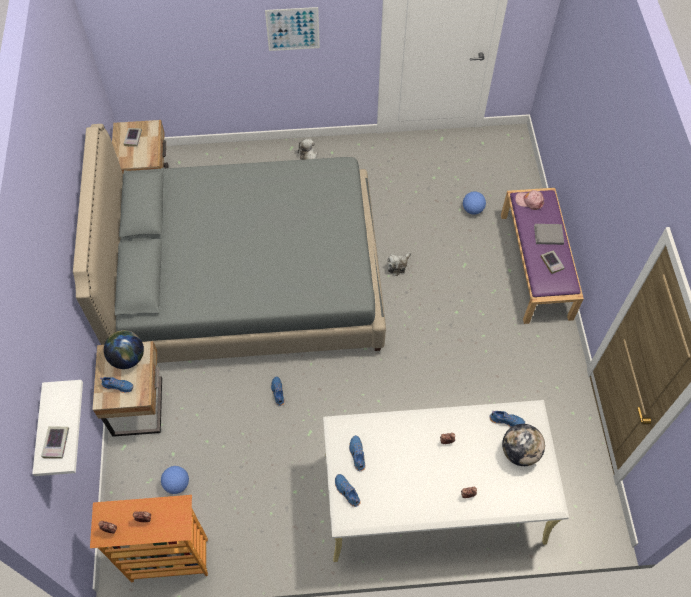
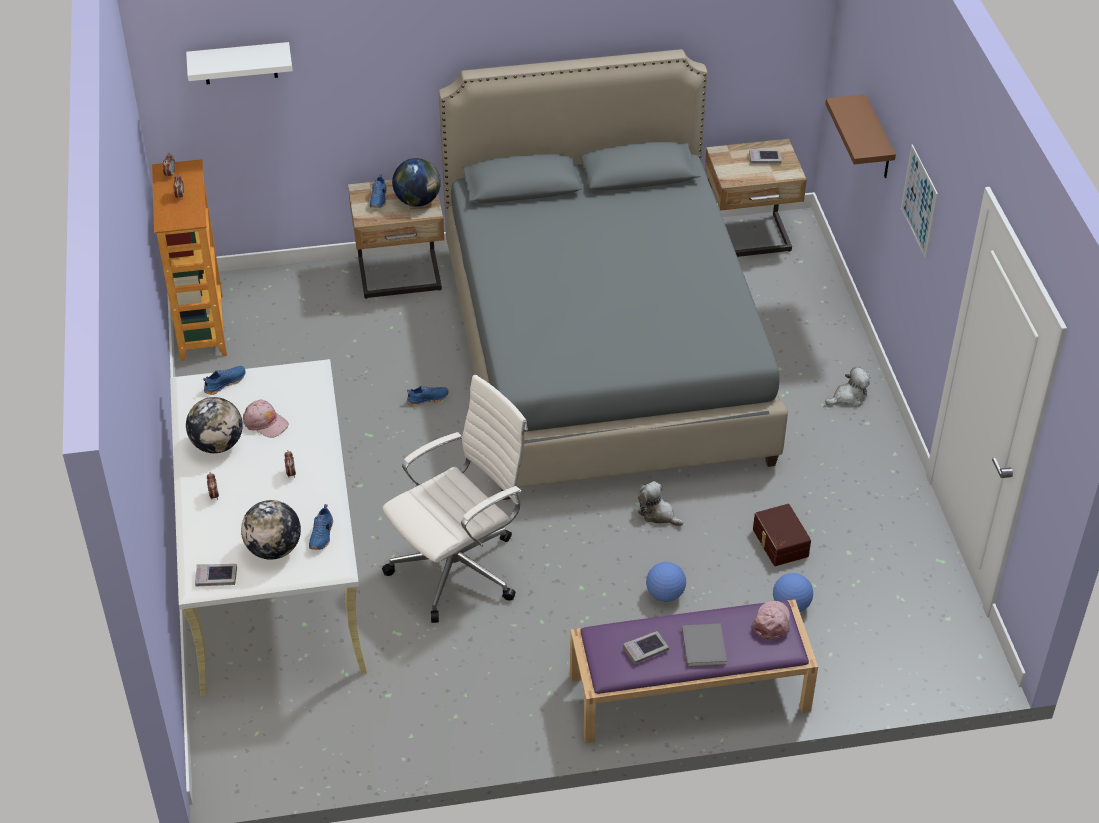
camera: 85 degrees right, 15 degrees down
book [41,426,69,459] -> book moved to [195,564,237,586]
football [161,466,189,494] -> football moved to [646,562,686,602]
blue shoe [349,435,366,471] -> none
none -> globe [186,397,243,453]
none -> pink cap [243,400,289,438]
none -> white office chair [382,375,528,623]
none -> brown storage box [753,504,811,566]
none -> brown shelf [825,94,896,178]

